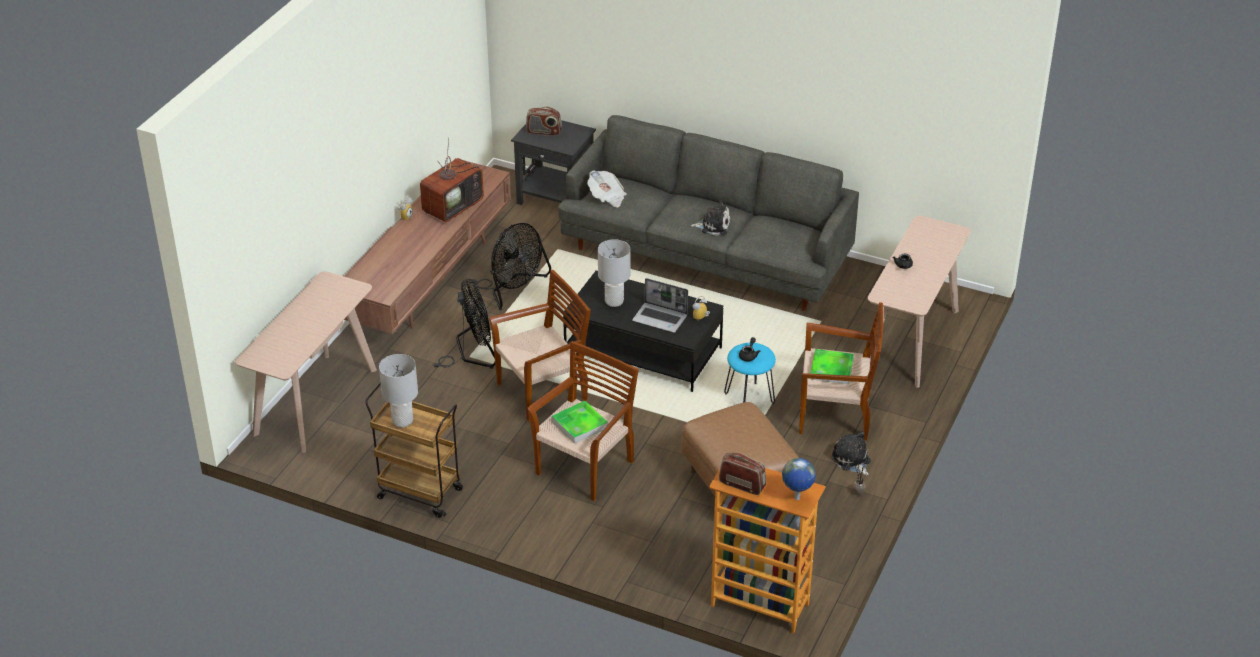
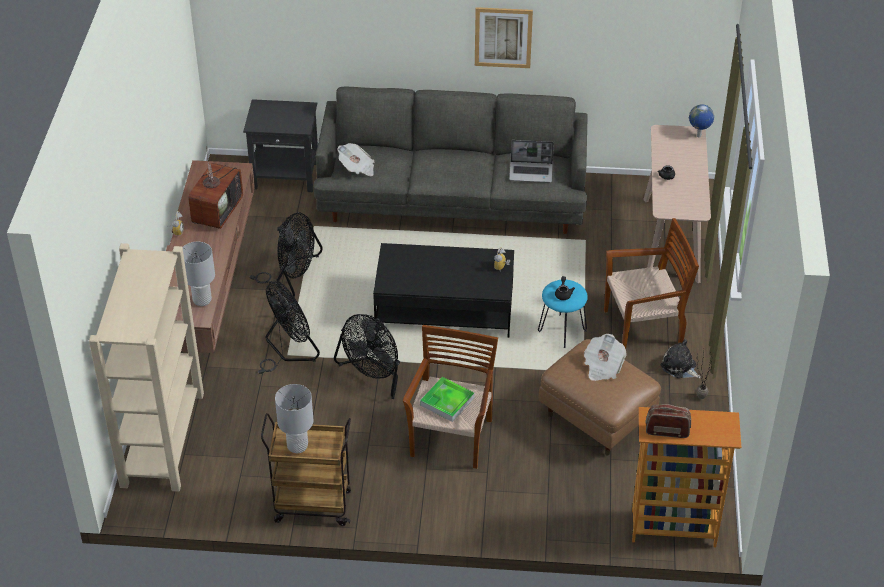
camera: 20 degrees left, 5 degrees up
beige console table [235,271,377,453] -> beige bookcase [89,243,204,492]
brown armchair [489,270,591,422] -> black fan [334,314,400,399]
radio [526,107,562,136] -> none
grey table lamp [598,239,630,307] -> grey table lamp moved to [182,242,215,306]
laptop [632,278,688,333] -> laptop moved to [509,140,554,183]
plush toy [690,200,730,236] -> none
globe [782,458,816,500] -> globe moved to [689,104,714,137]
tray [810,349,854,384] -> none
none -> picture [475,7,533,68]
none -> newspaper [584,334,627,381]

